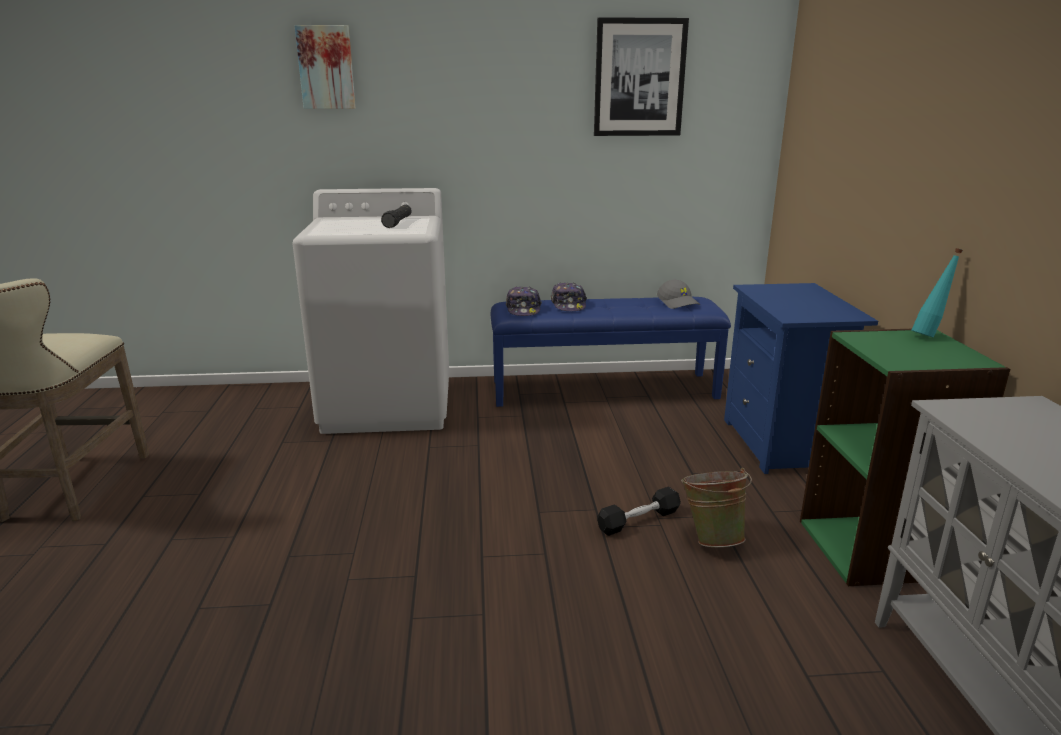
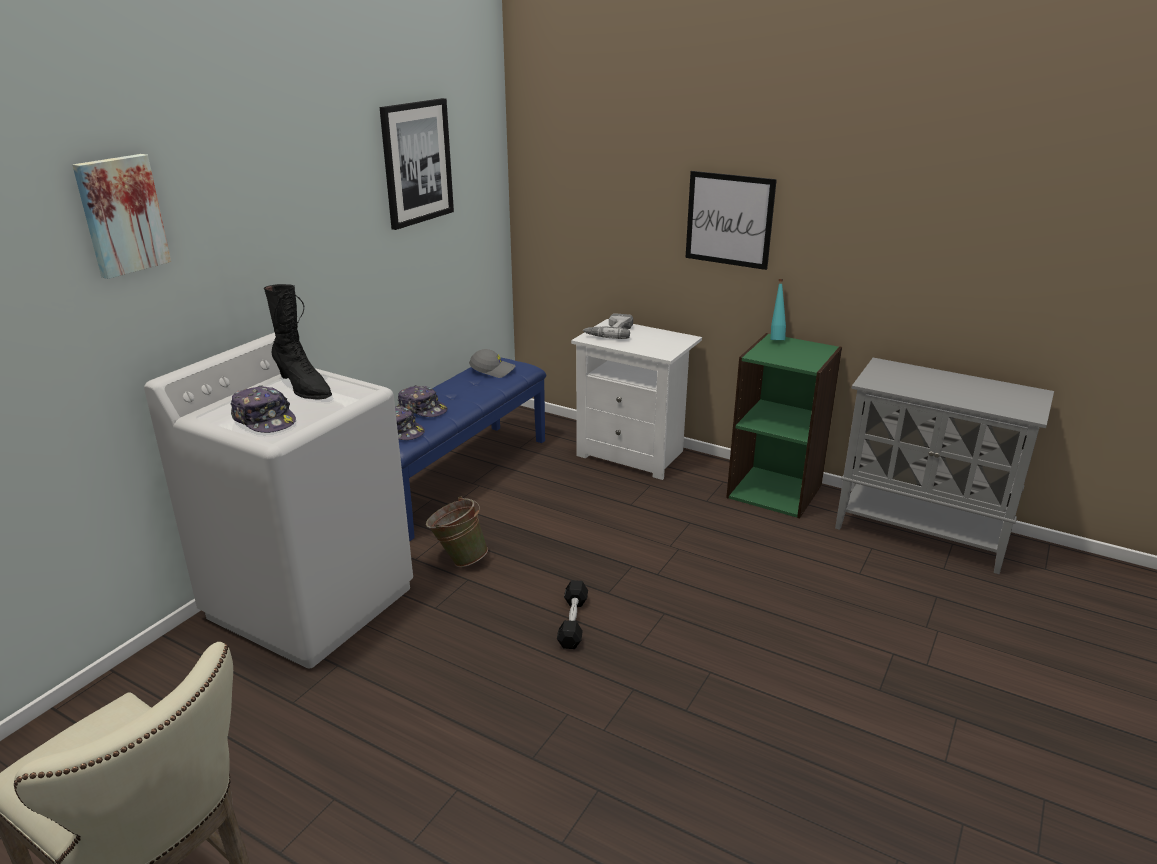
camera: 55 degrees left, 5 degrees up
black flashlight [381,205,412,228] -> black boot [264,284,332,399]
black dumbbell [597,487,681,536] -> black dumbbell moved to [557,580,588,649]
green bucket [681,468,752,547] -> green bucket moved to [426,496,488,567]
blue nightstand [724,283,878,474] -> white nightstand [571,319,702,480]
none -> cap [230,385,296,433]
none -> power drill [583,314,633,339]
none -> picture [686,171,777,270]

